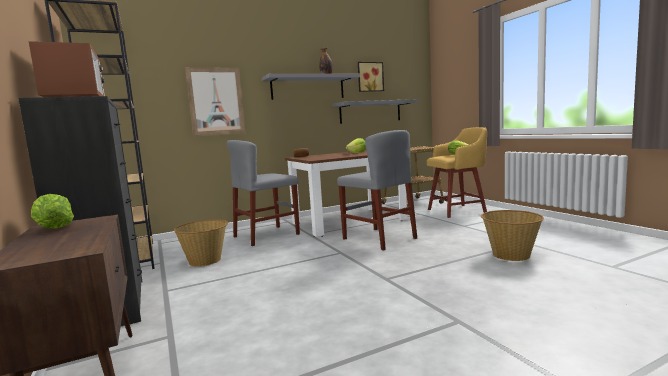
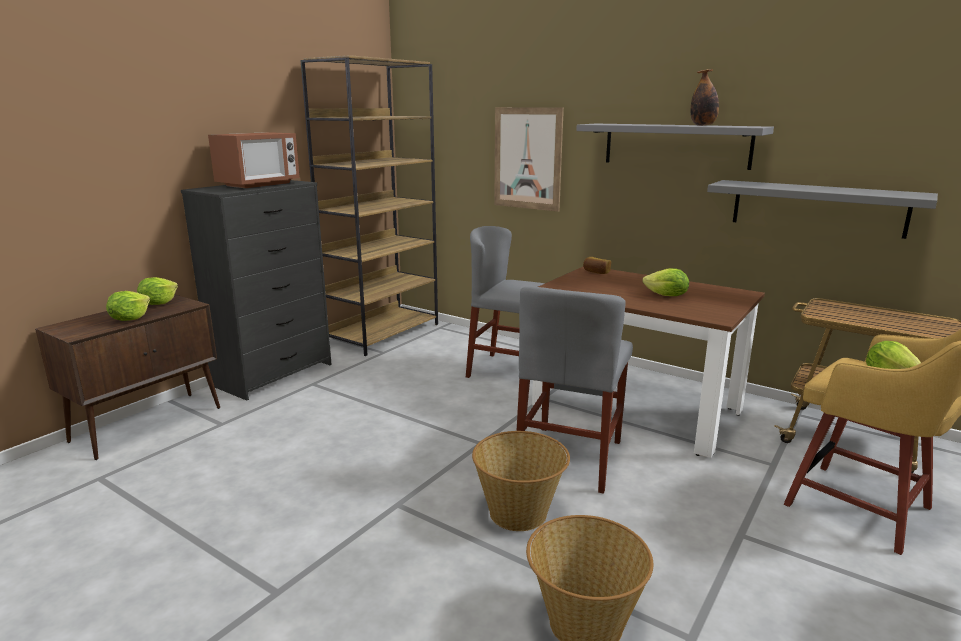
camera: 60 degrees right, 10 degrees up
basket [174,220,228,267] -> basket moved to [472,431,570,531]
picture [358,62,384,92] -> none
none -> lettuce [106,291,150,321]

